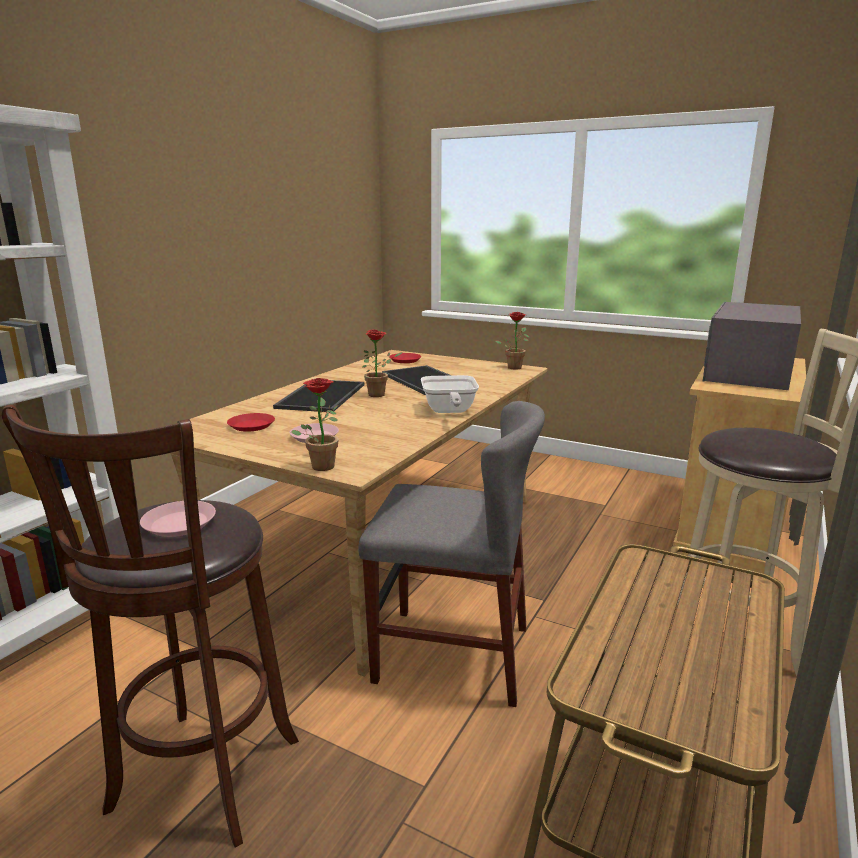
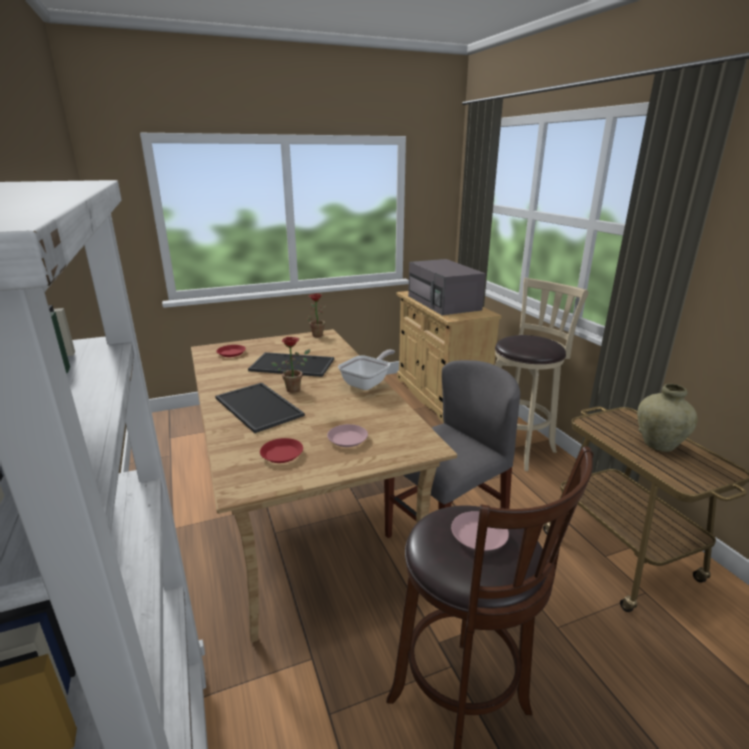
camera: 50 degrees left, 5 degrees up
potted plant [291,378,338,471] -> none
frying pan [421,375,479,413] -> frying pan turned 90 degrees counterclockwise [338,349,395,390]
none -> beige vase [637,384,697,452]

